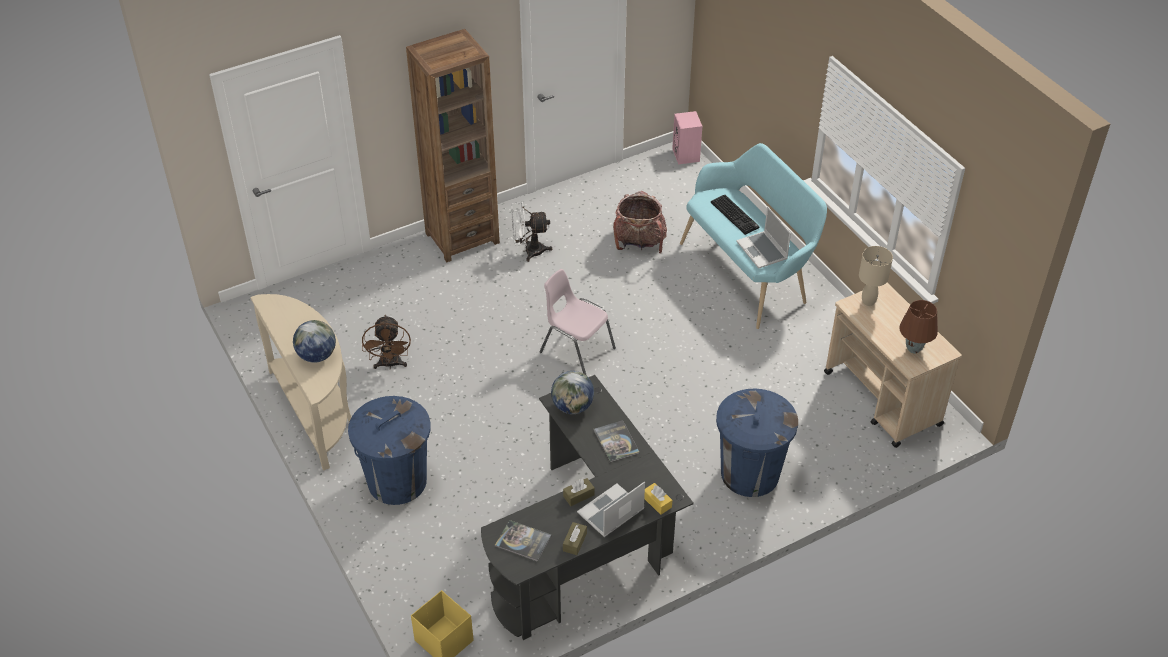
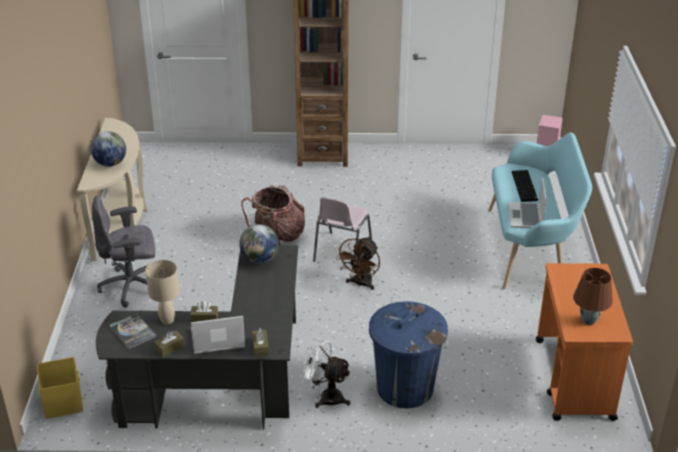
camera: 30 degrees right, 10 degrees down
blue trash can [348,396,431,505] -> grey office chair [92,195,155,308]
brown fan [362,314,411,369] -> brown fan moved to [336,237,380,290]
white fan [511,201,552,262] -> white fan moved to [300,339,351,408]
pink chair [539,269,616,376] -> pink chair turned 135 degrees counterclockwise [313,197,372,271]
book [593,420,640,462] -> none
backpack [613,191,667,254] -> backpack moved to [241,185,305,245]
yellow tissue box [644,483,672,515] -> brown tissue box [252,328,269,357]
beige cart [824,283,962,448] -> orange cart [536,263,633,421]
beige table lamp [859,246,893,306] -> beige table lamp moved to [145,260,180,324]

